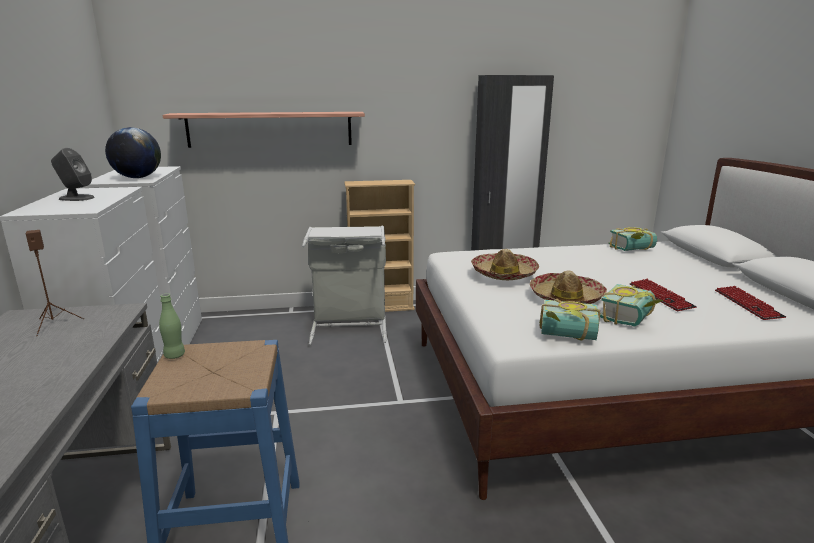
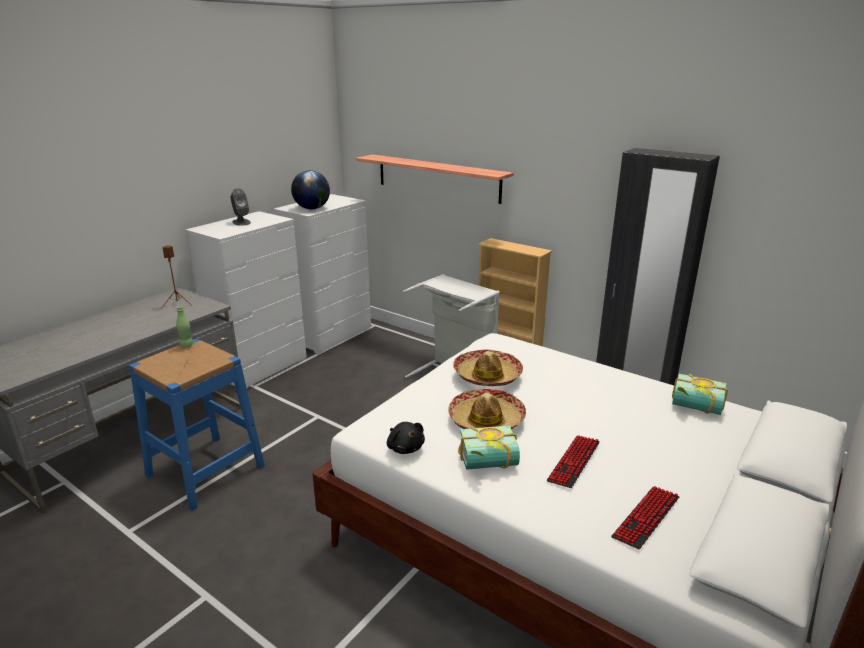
camera: 45 degrees right, 5 degrees up
book [539,299,600,340] -> black plush toy [387,422,425,454]

